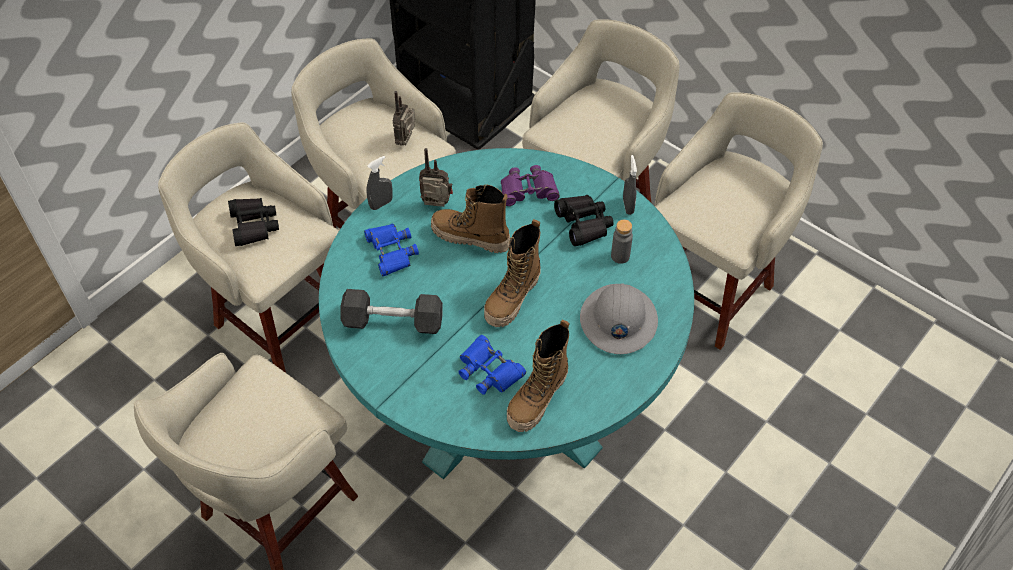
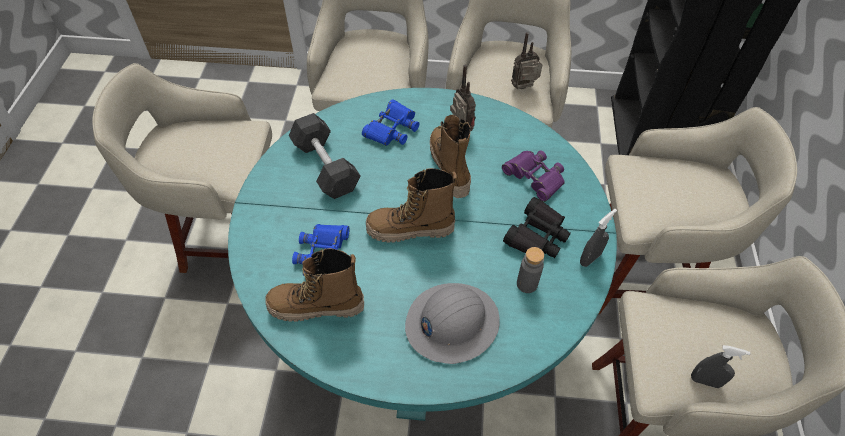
camera: 55 degrees right, 0 degrees up
black binoculars [228,198,279,246] -> none
grey spray bottle [366,156,392,210] -> grey spray bottle moved to [691,345,750,388]

